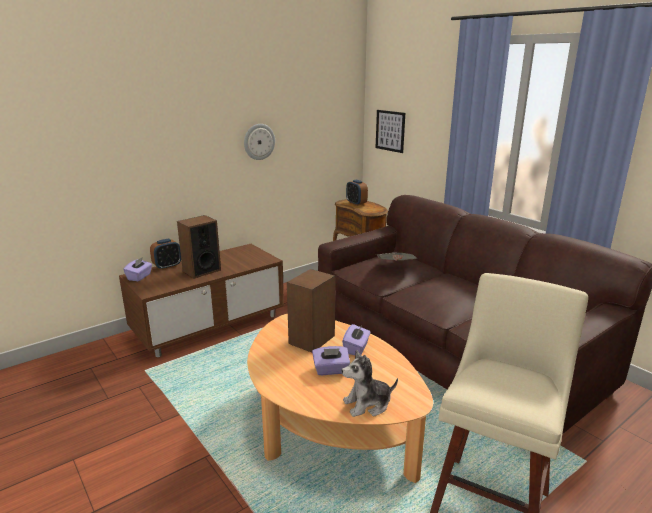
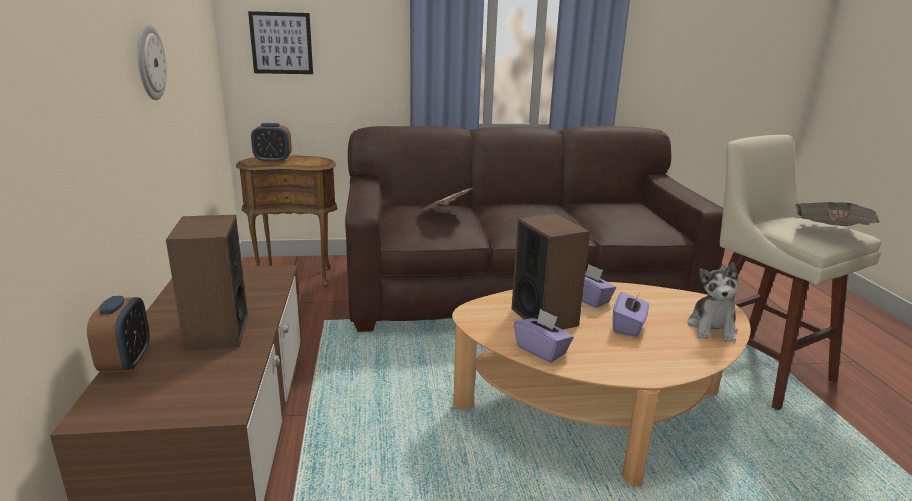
camera: 60 degrees left, 0 degrees up
purple tissue box [123,257,152,281] -> purple tissue box moved to [514,309,574,362]
none -> newspaper [795,202,880,226]

